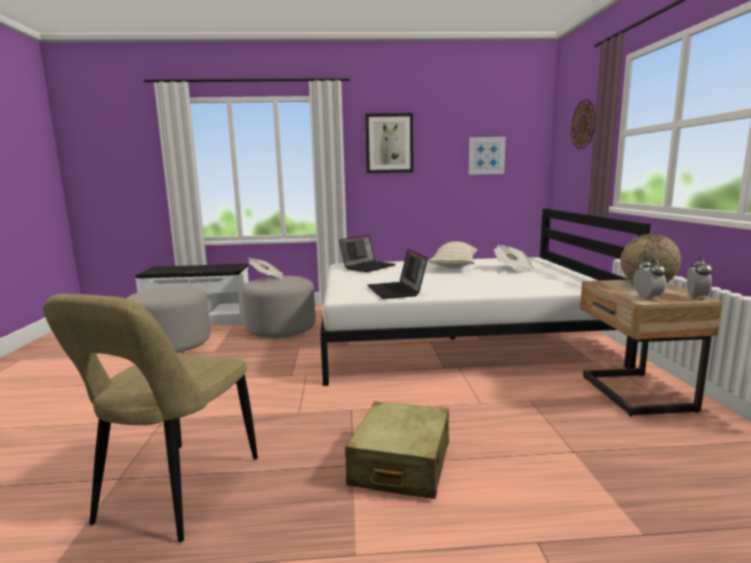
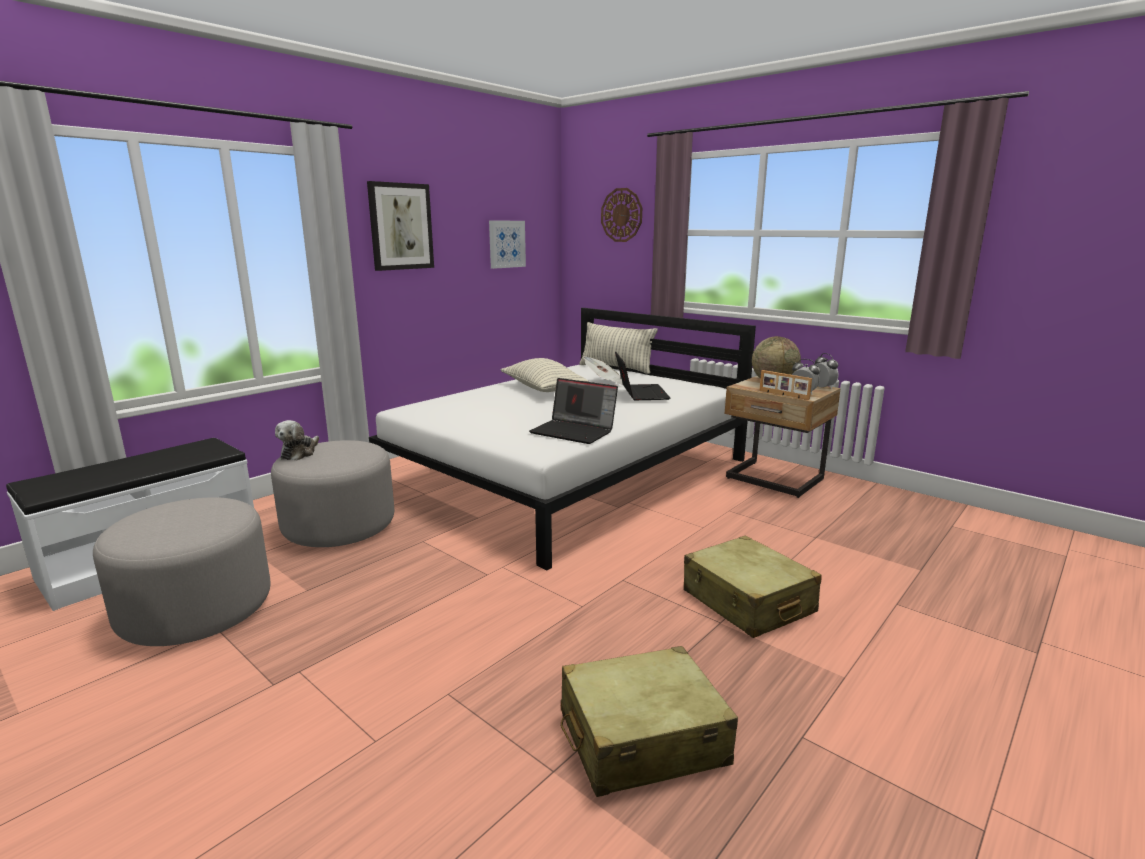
camera: 45 degrees left, 5 degrees up
beige chair [43,294,258,542] -> beige suitcase [561,646,738,797]
newspaper [248,258,283,279] -> plush toy [275,420,319,460]
laptop [339,235,396,272] -> laptop moved to [615,352,670,400]
none -> pillow [580,322,658,374]
none -> picture frame [759,370,812,400]

